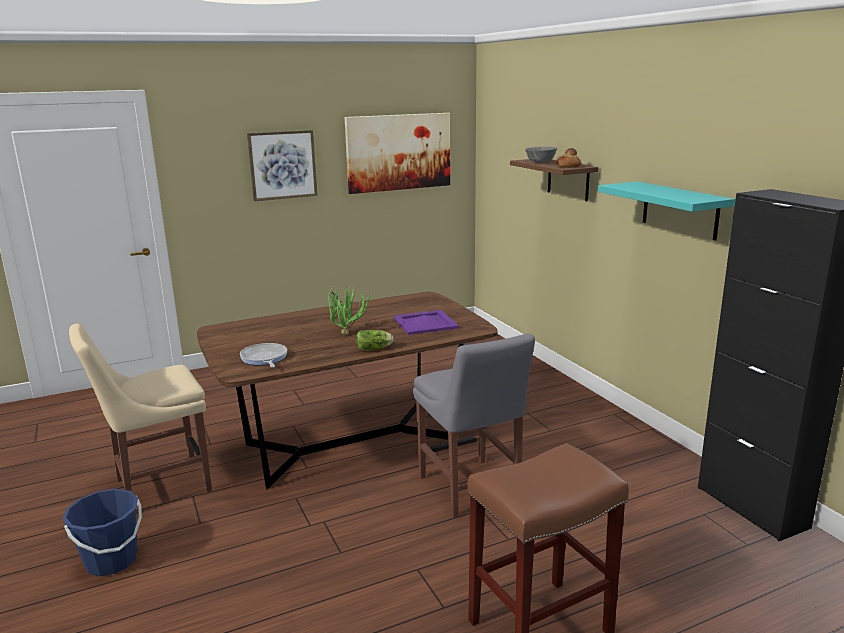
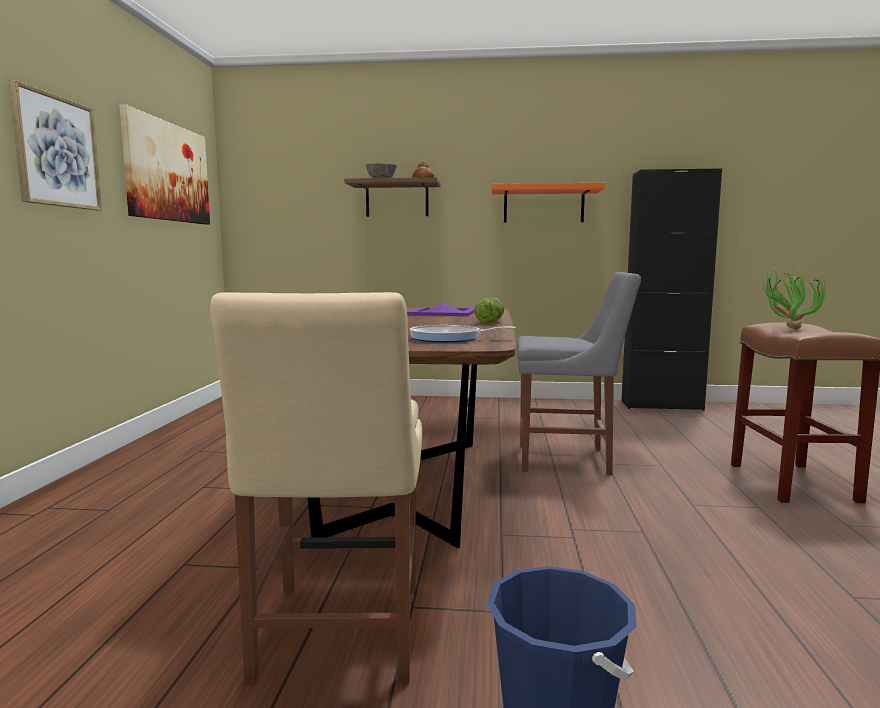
camera: 60 degrees left, 10 degrees down
potted plant [328,285,370,336] -> potted plant moved to [763,263,826,330]
turquoise shelf [598,181,735,240] -> orange shelf [491,183,605,223]

